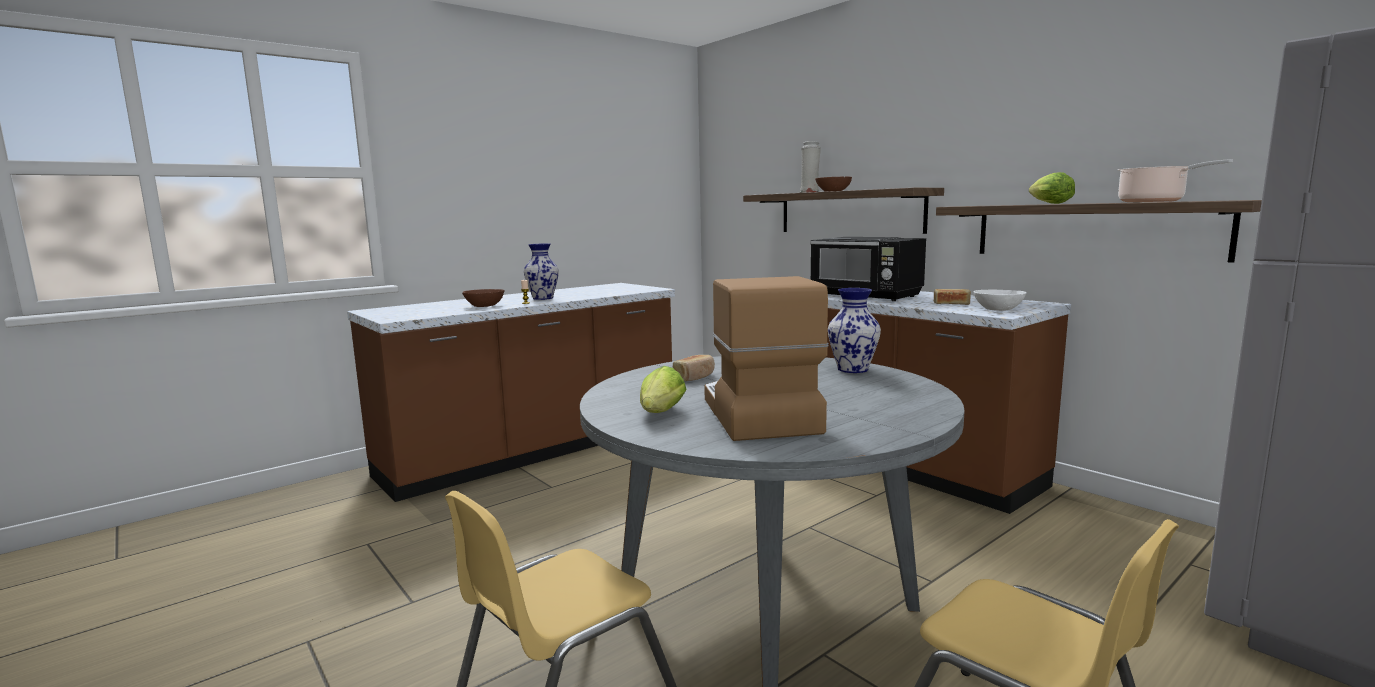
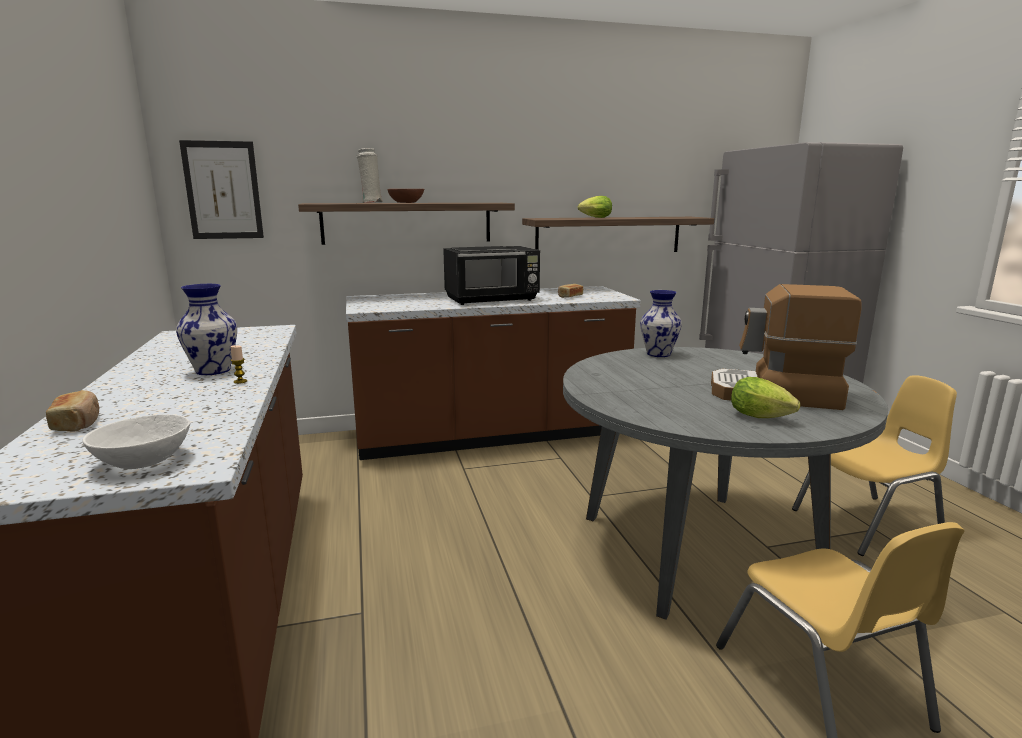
camera: 65 degrees left, 5 degrees up
brown bowl [462,289,505,307] -> none
bread [673,355,715,381] -> bread moved to [46,390,99,432]
white bowl [974,290,1027,311] -> white bowl moved to [82,414,190,469]
cooking pot [1118,159,1233,202] -> none
none -> picture [179,140,264,239]

